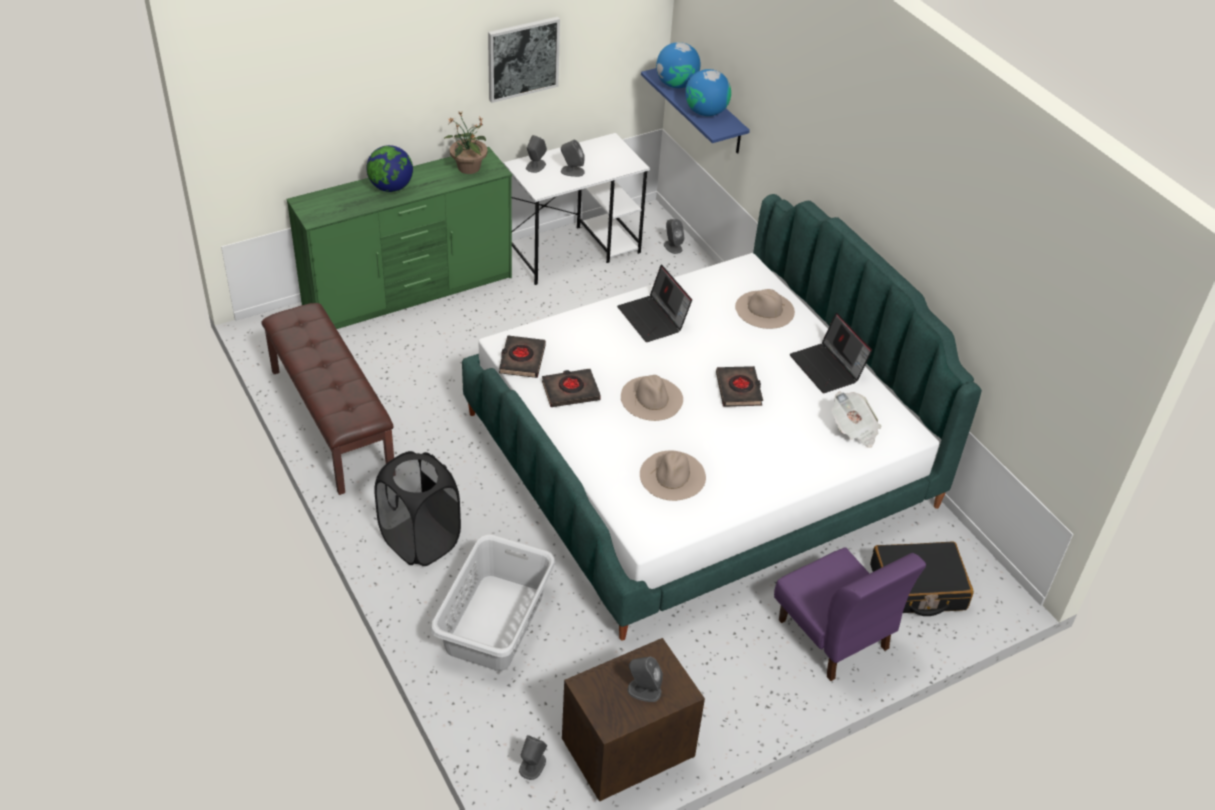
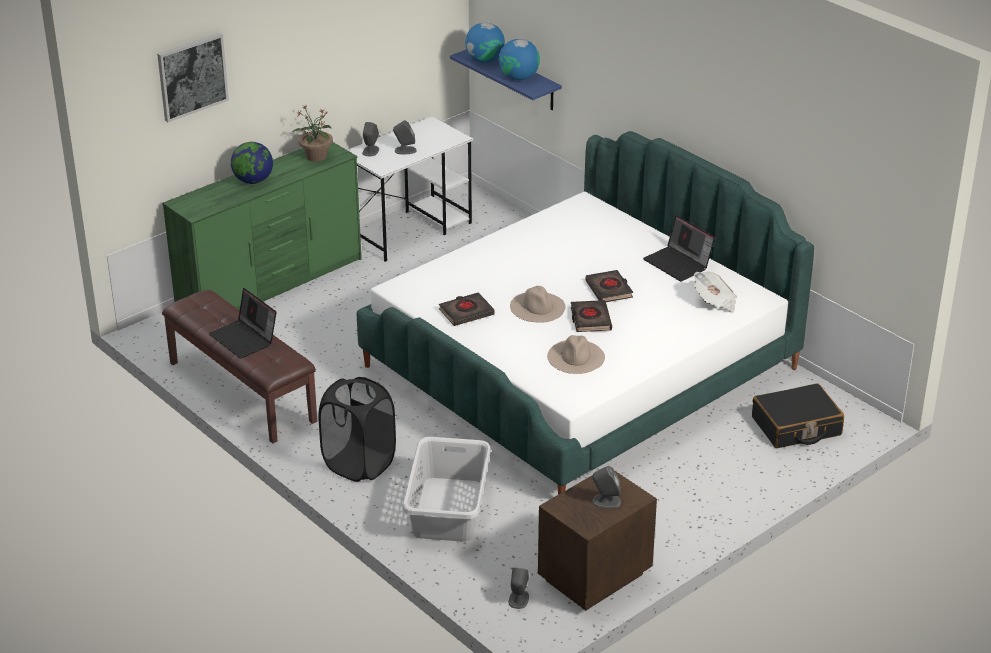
camera: 10 degrees left, 10 degrees down
picture [488,17,560,103] -> picture moved to [157,33,229,122]
black book [499,335,546,378] -> black book moved to [571,300,612,332]
laptop [617,265,692,342] -> laptop moved to [209,288,277,358]
grey speaker [664,219,684,254] -> none
beige hat [735,289,795,329] -> none
purple chair [774,547,926,681] -> none

